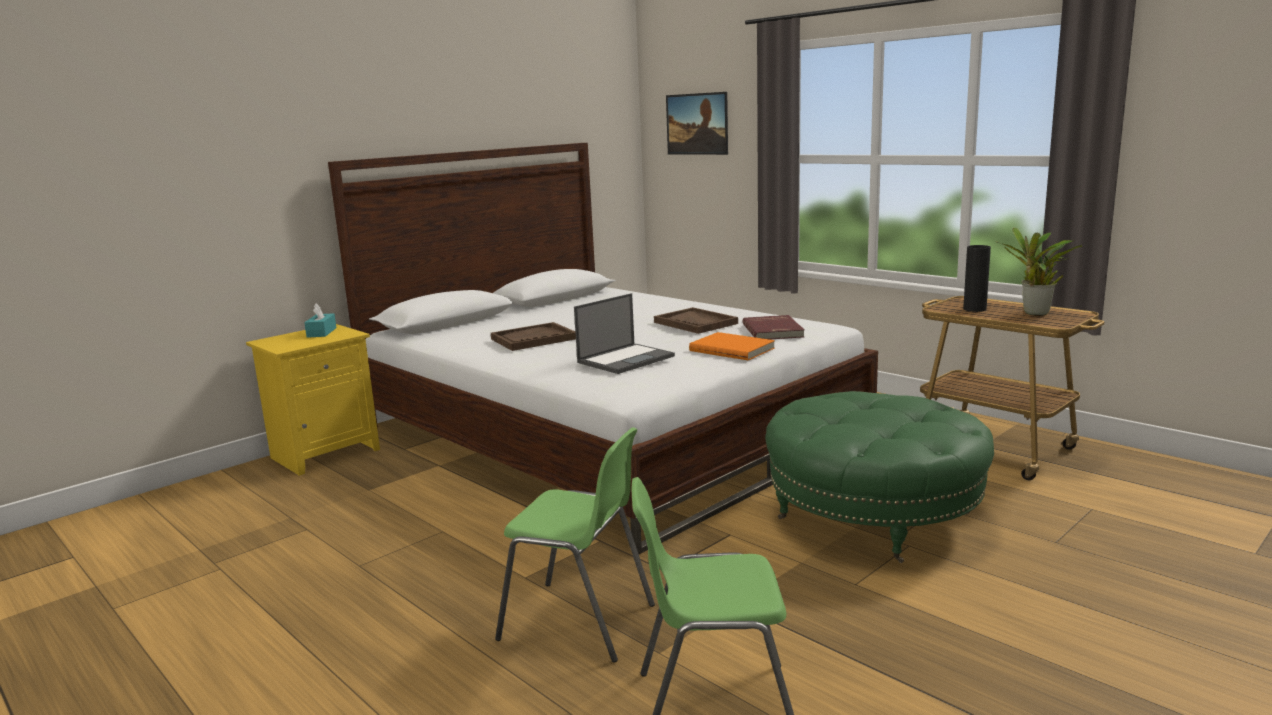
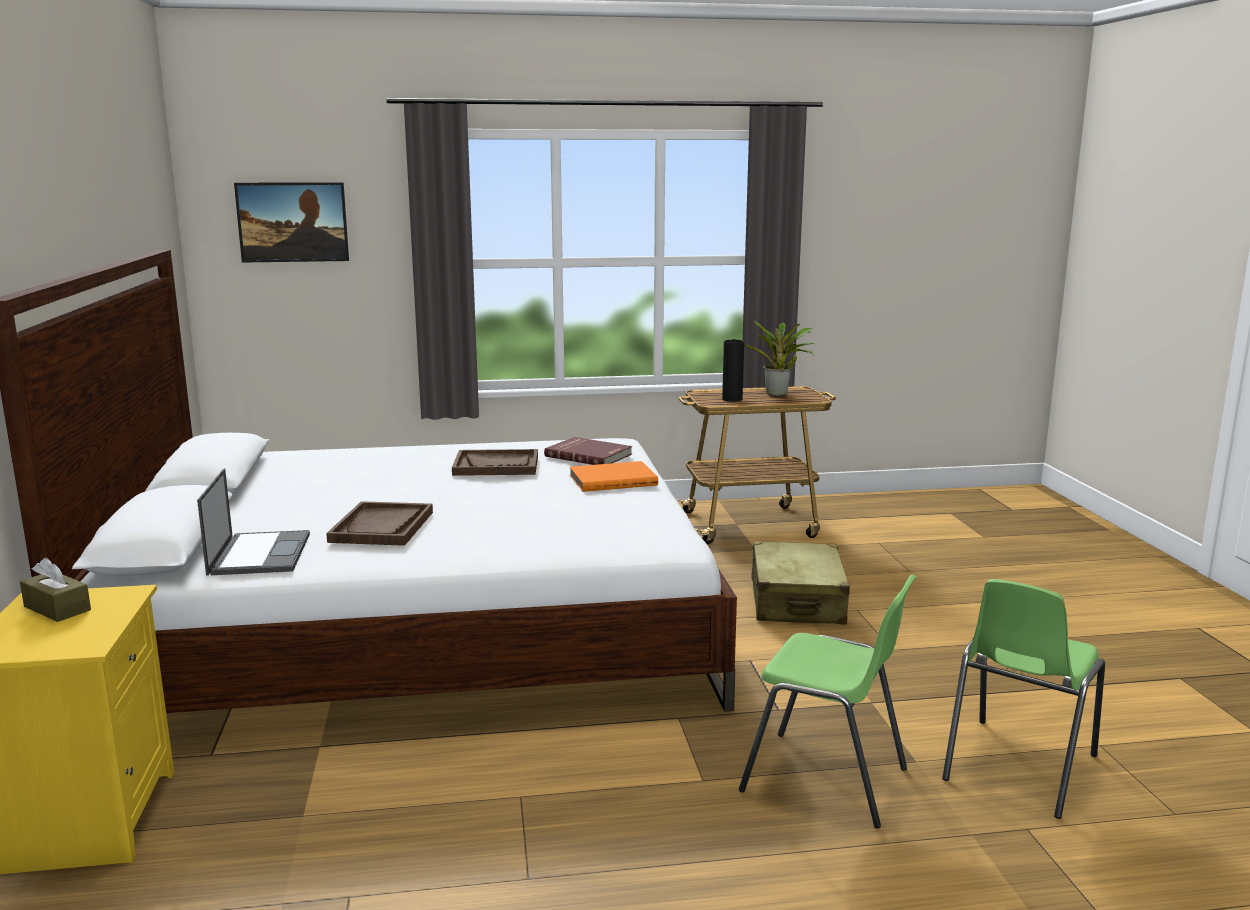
camera: 55 degrees left, 0 degrees up
turquoise tissue box [304,303,336,338] -> brown tissue box [20,558,91,622]
green chair [495,427,655,663] -> green chair turned 60 degrees clockwise [739,575,917,828]
laptop [574,293,675,374] -> laptop moved to [197,468,310,576]
green ottoman [765,391,994,563] -> beige suitcase [752,541,850,625]

